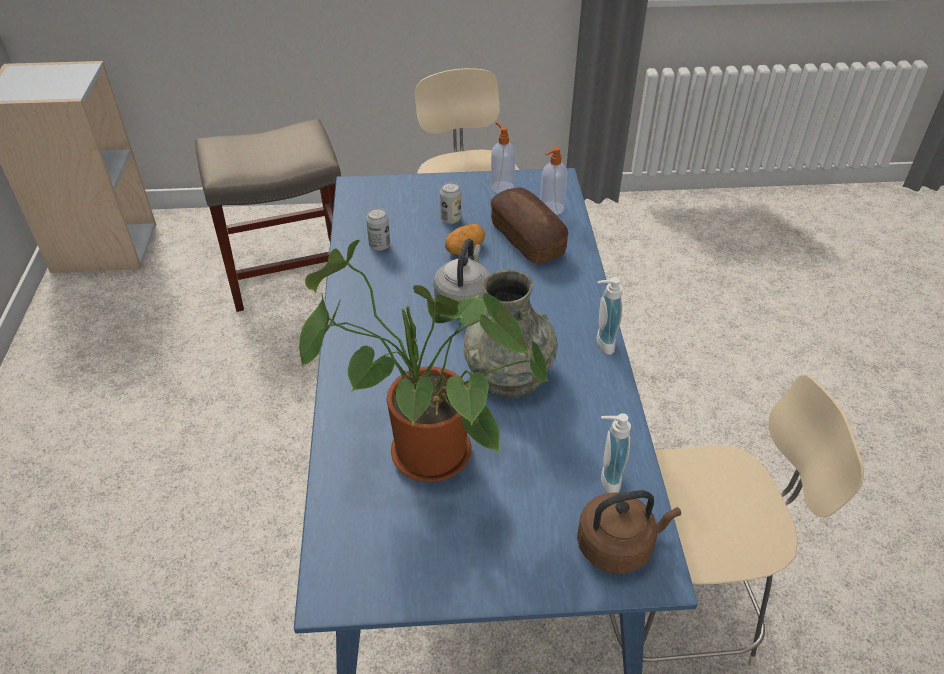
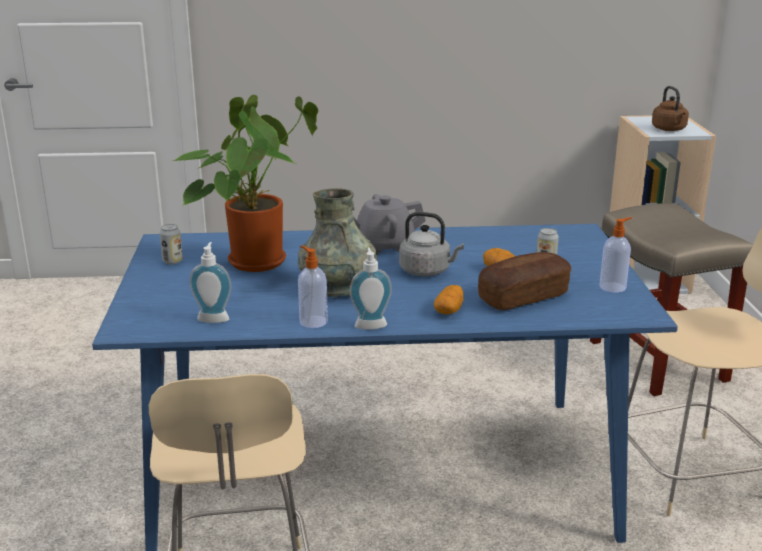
camera: 90 degrees right, 20 degrees down
can [366,208,390,251] -> can moved to [159,224,183,264]
soap dispenser [540,146,568,215] -> soap dispenser moved to [298,246,328,328]
brown kettle [577,490,681,574] -> brown kettle moved to [652,86,689,131]
none -> grey teapot [354,194,426,254]
none -> potato [434,285,463,315]

